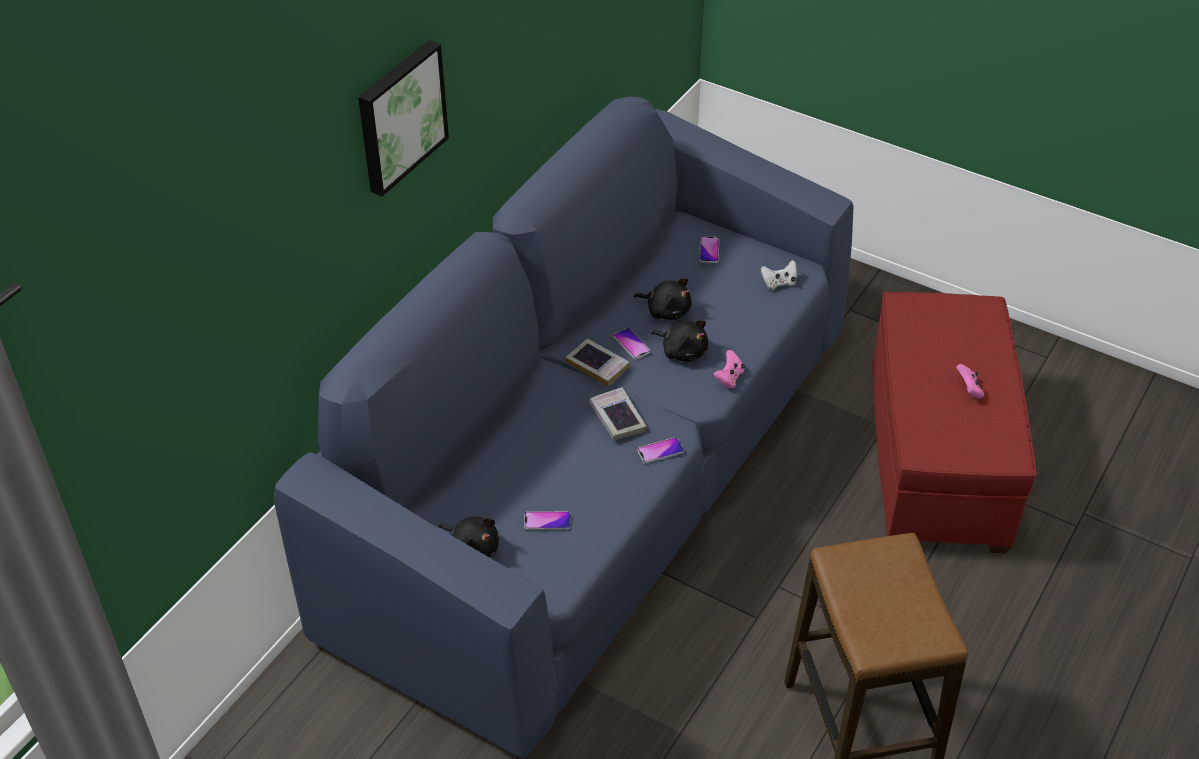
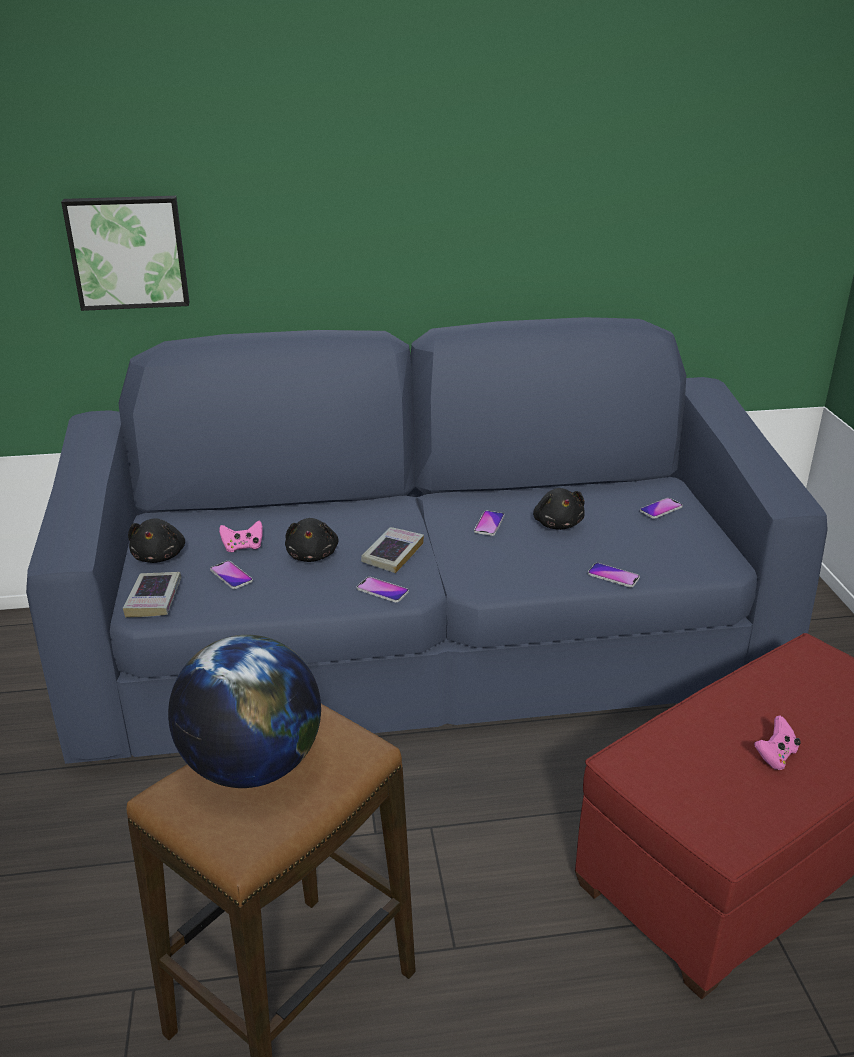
camera: 50 degrees right, 15 degrees down
picture [358,40,449,196] -> picture moved to [61,196,189,311]
book [566,338,630,387] -> book moved to [123,572,181,618]
black plush toy [651,320,708,362] -> black plush toy moved to [285,518,339,562]
pink game controller [714,350,745,388] -> pink game controller moved to [219,521,263,552]
white game controller [761,260,797,290] -> none
none -> globe [168,635,321,788]
none -> phone [588,563,640,588]

